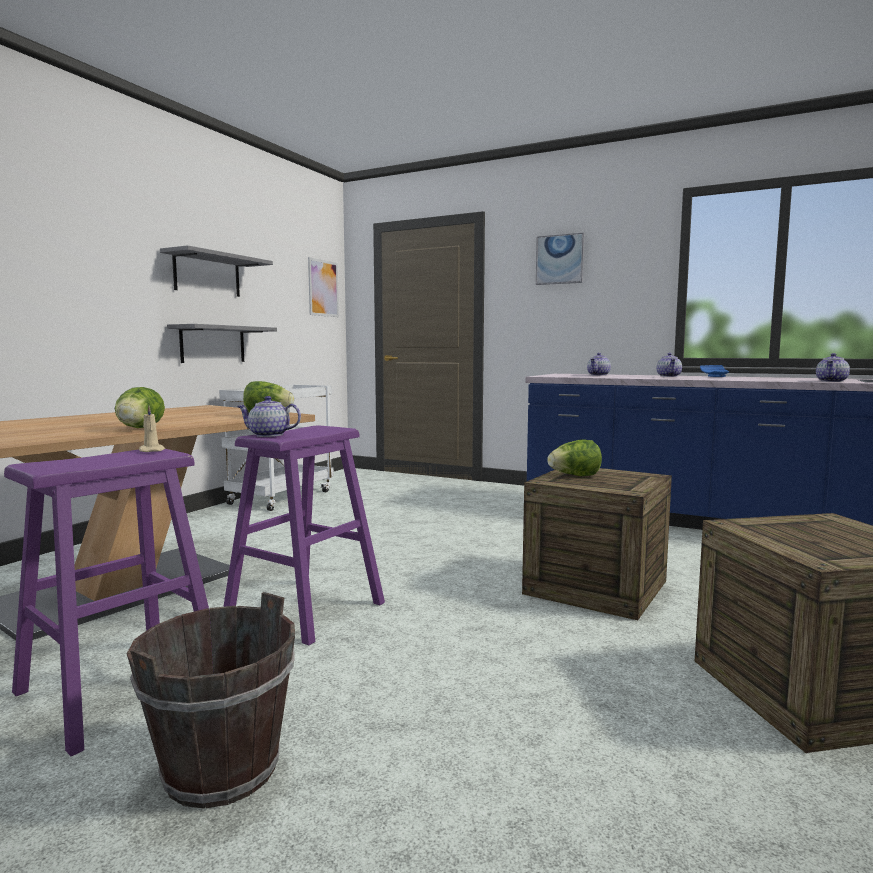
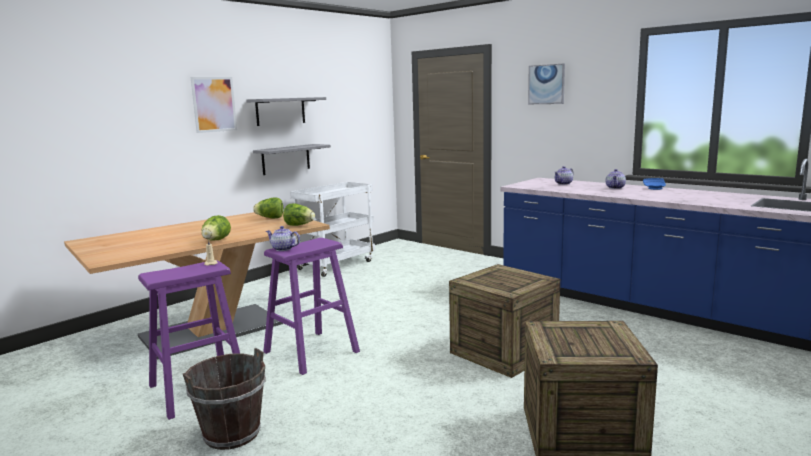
camera: 15 degrees right, 5 degrees up
picture [308,257,339,317] -> picture moved to [191,77,237,133]
lettuce [547,439,602,476] -> lettuce moved to [253,198,283,218]
teapot [816,353,850,382] -> none

